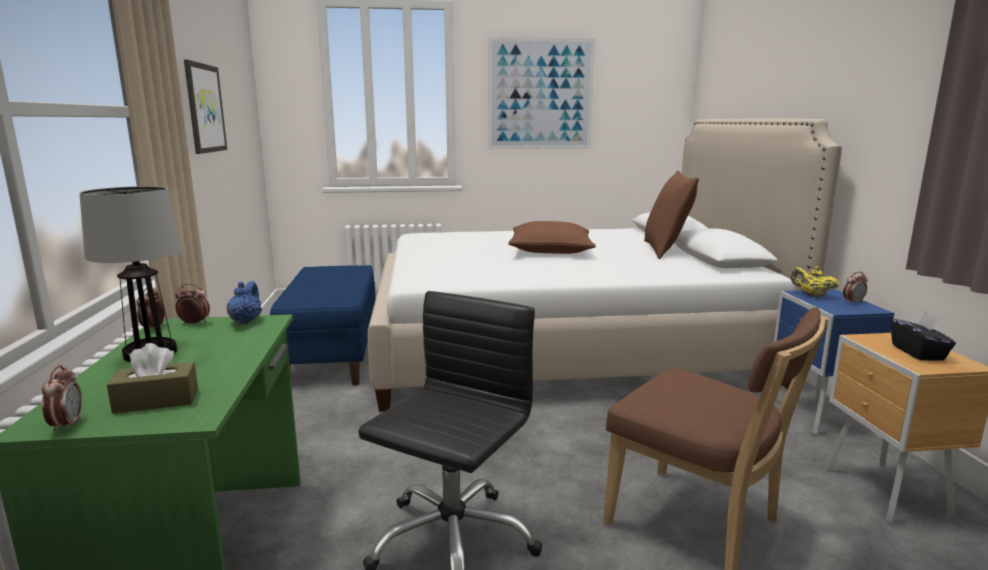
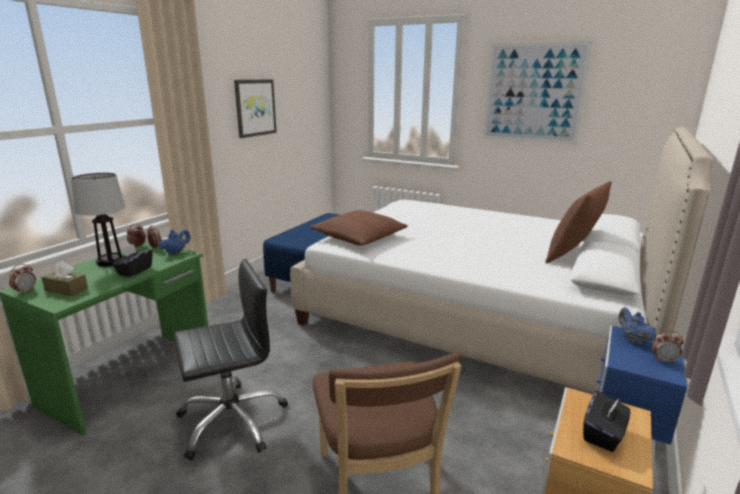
camera: 35 degrees right, 5 degrees up
brown pillow [508,221,596,254] -> brown pillow moved to [310,210,408,245]
yellow teapot [791,266,839,297] -> blue teapot [618,307,657,344]
none -> black tissue box [112,244,153,277]

